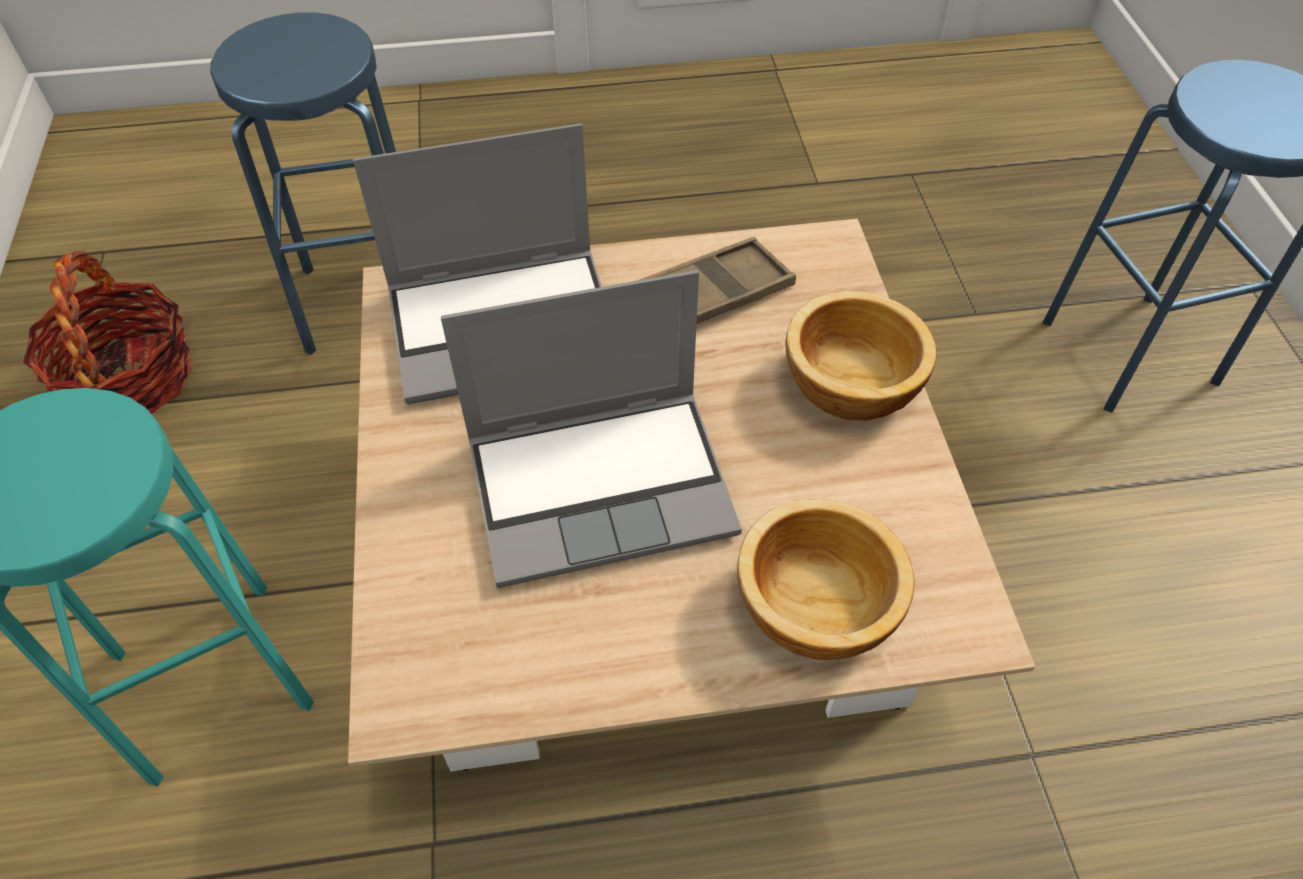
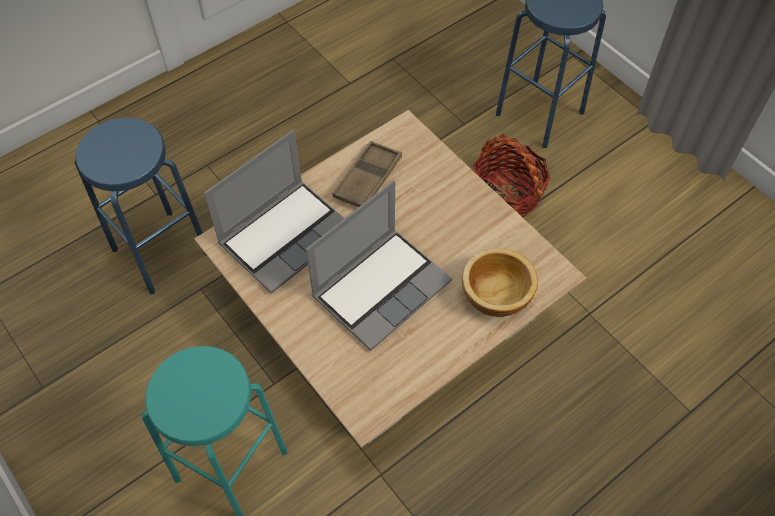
camera: 30 degrees left, 5 degrees up
basket [23,250,194,414] -> basket moved to [473,134,551,217]
bowl [786,291,937,421] -> none

